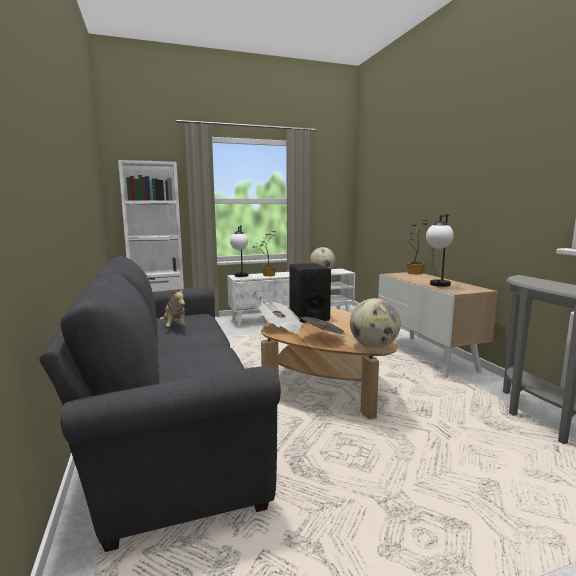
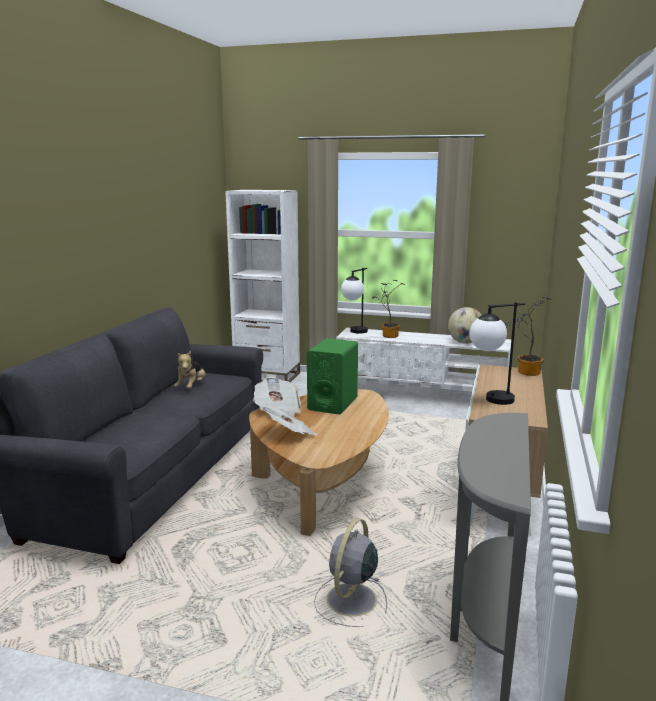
camera: 35 degrees right, 5 degrees up
black speaker [289,263,331,323] -> green speaker [307,338,358,415]
globe [350,298,401,348] -> none
none -> grey fan [314,518,387,627]

